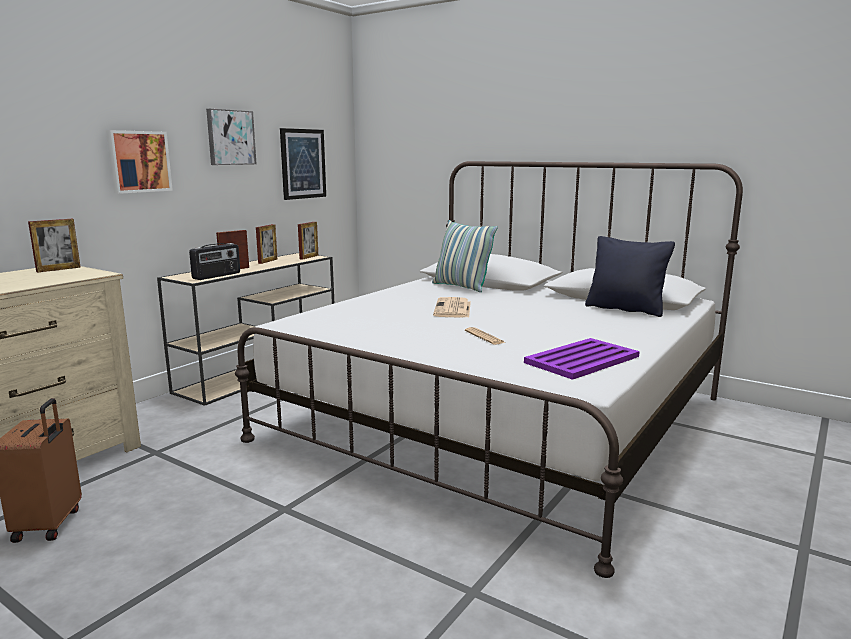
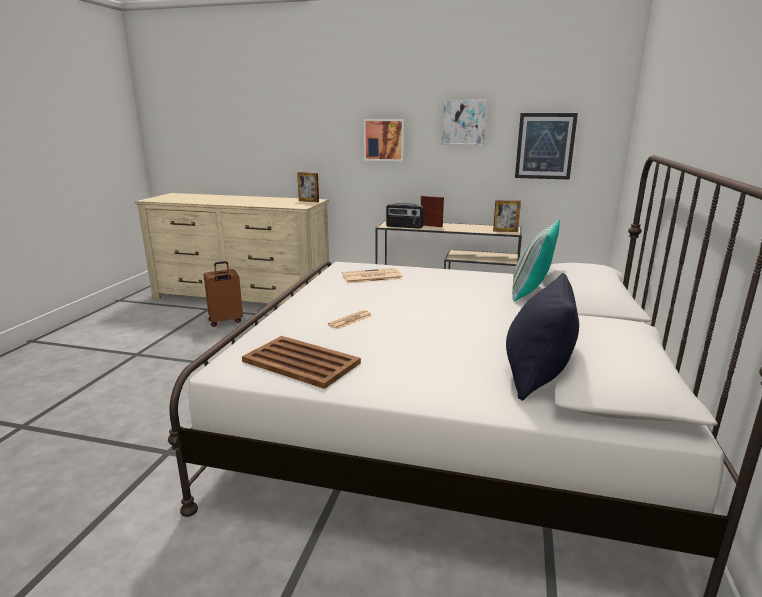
camera: 70 degrees right, 5 degrees up
picture frame [256,224,277,264] -> none
newspaper [433,297,471,318] -> newspaper moved to [342,268,403,283]
purple tray [524,338,640,380] -> brown tray [242,336,361,389]

